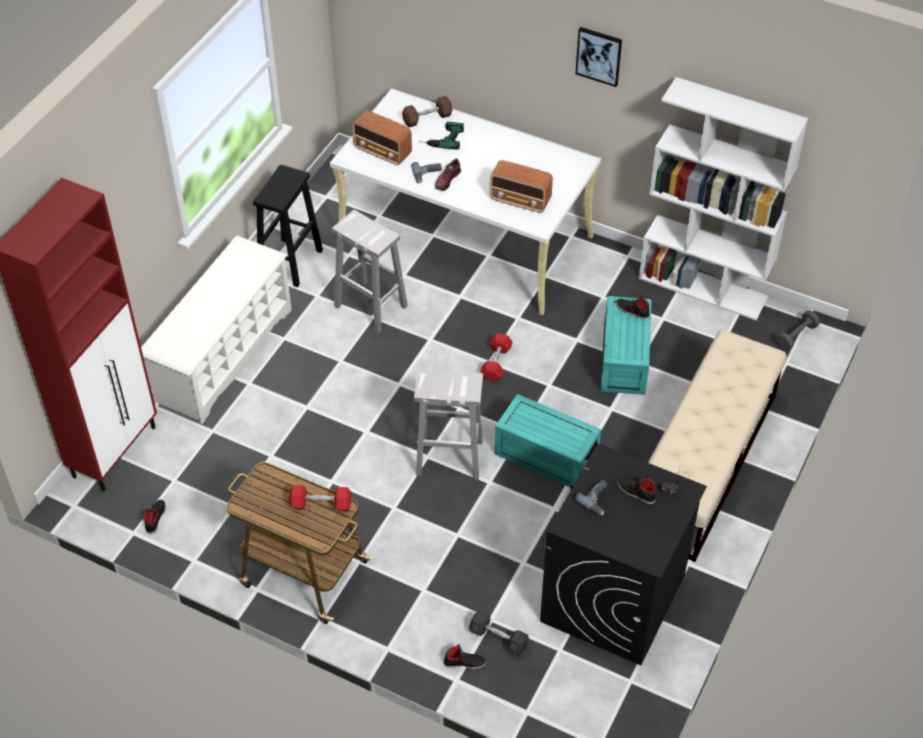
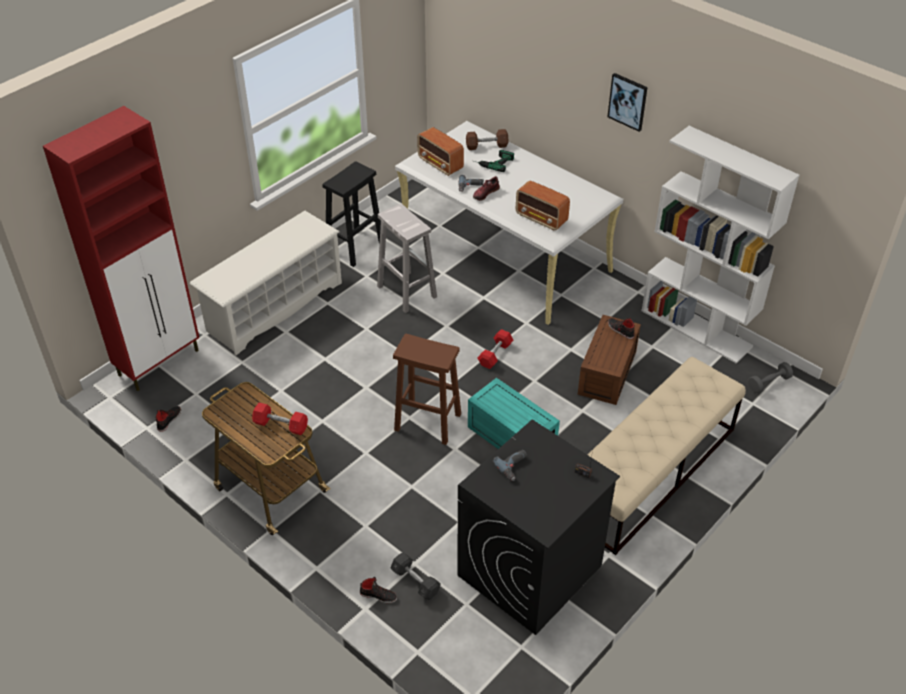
camera: 15 degrees right, 5 degrees down
white stool [414,369,483,480] -> brown stool [393,334,461,445]
turquoise storage box [600,296,652,395] -> brown storage box [578,315,641,405]
black shoe [617,475,656,504] -> none

